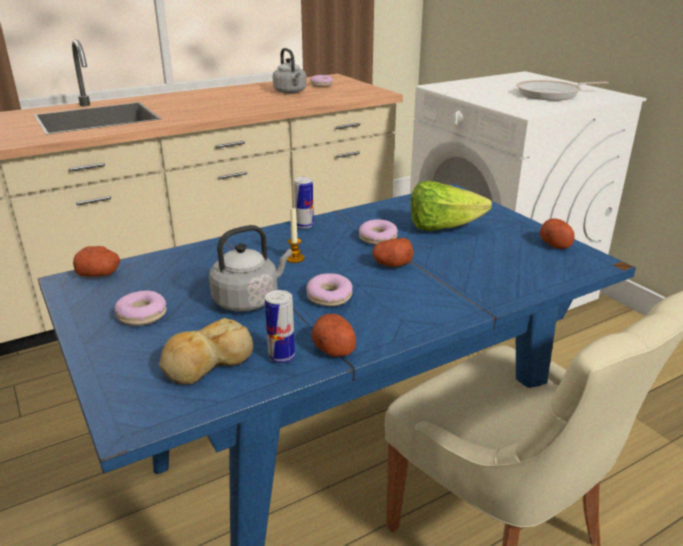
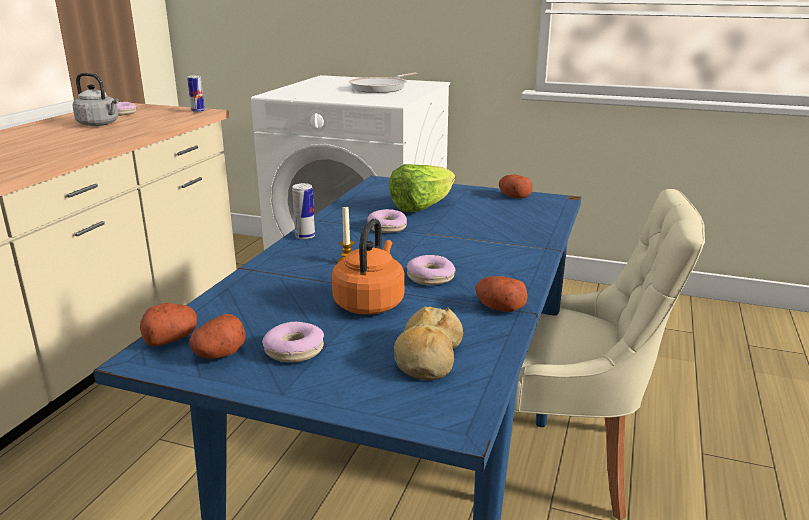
camera: 40 degrees left, 5 degrees down
grey kettle [209,225,292,312] -> orange kettle [332,219,404,315]
can [265,290,295,363] -> can moved to [187,75,205,112]
potato [372,238,414,267] -> potato moved to [189,314,246,359]

